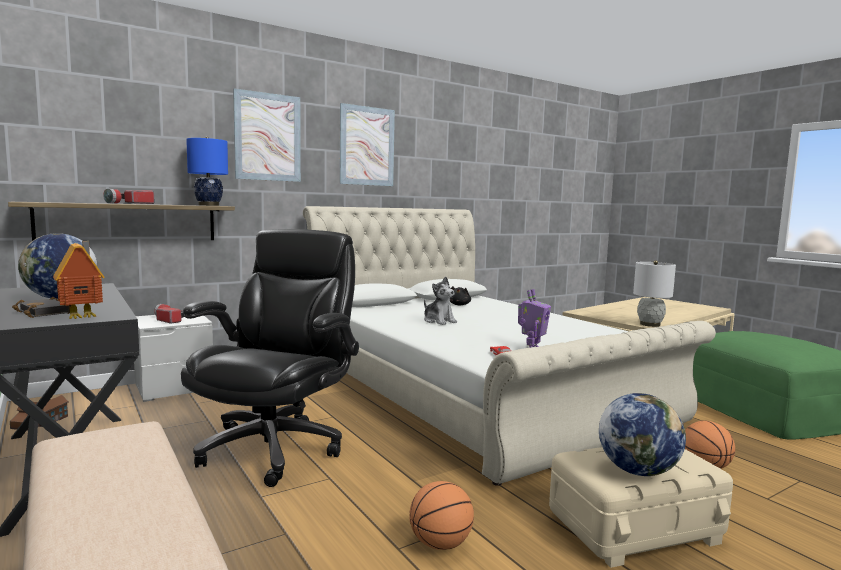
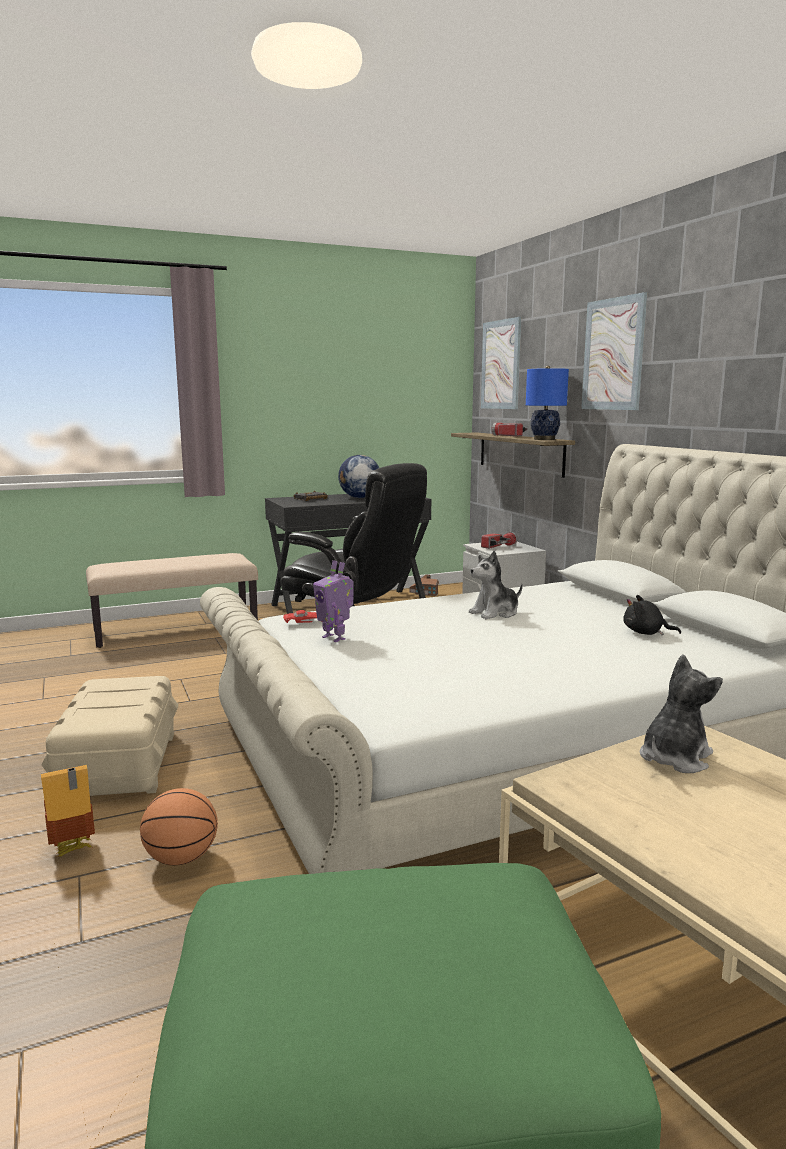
camera: 100 degrees right, 5 degrees up
toy house [53,241,105,319] -> toy house moved to [41,765,95,857]
picture [339,103,395,186] -> picture moved to [481,317,521,409]
basketball [409,481,474,550] -> none
globe [599,393,686,476] -> none
white table lamp [633,260,676,327] -> none
none -> plush toy [640,654,723,773]

